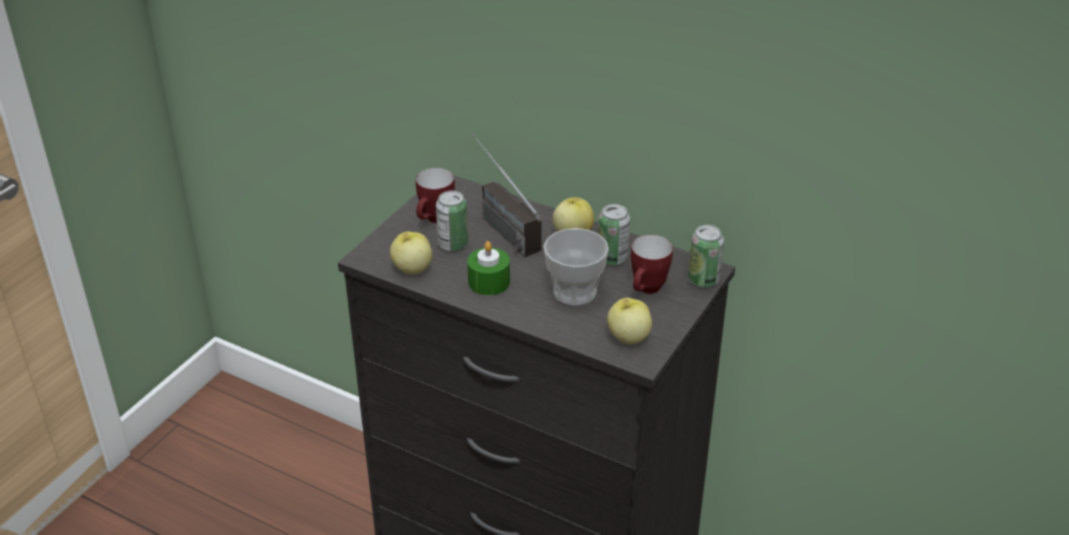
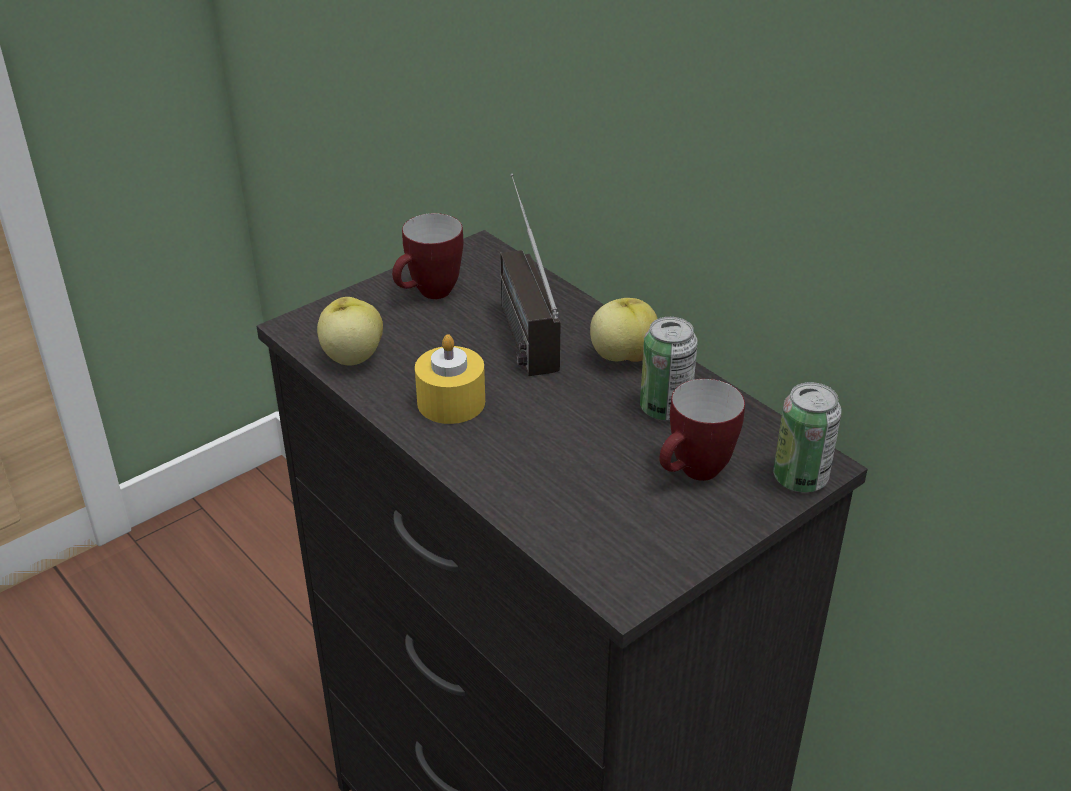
camera: 20 degrees right, 0 degrees up
can [436,191,468,251] -> none
green candle [467,241,510,295] -> yellow candle [415,334,485,424]
cup [543,228,609,305] -> none
apple [607,298,652,344] -> none

